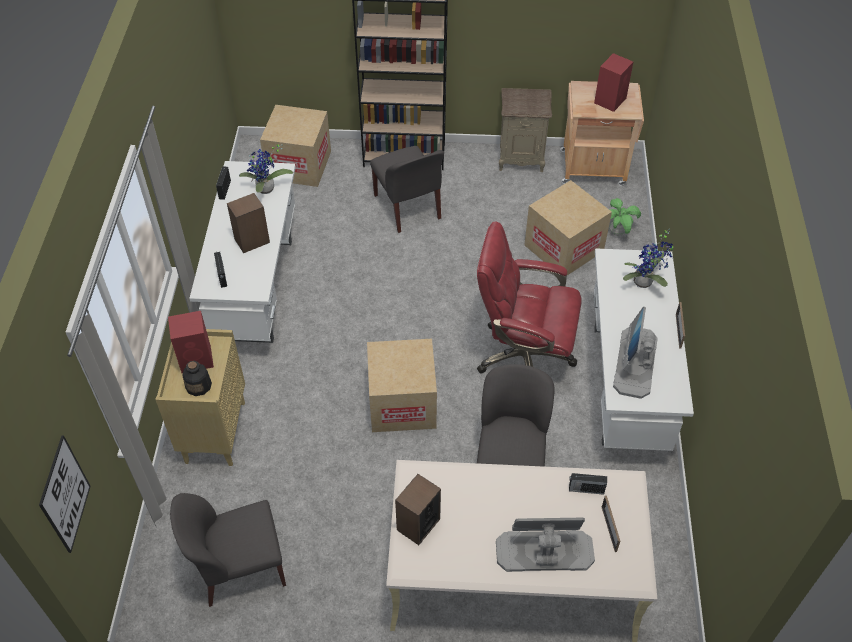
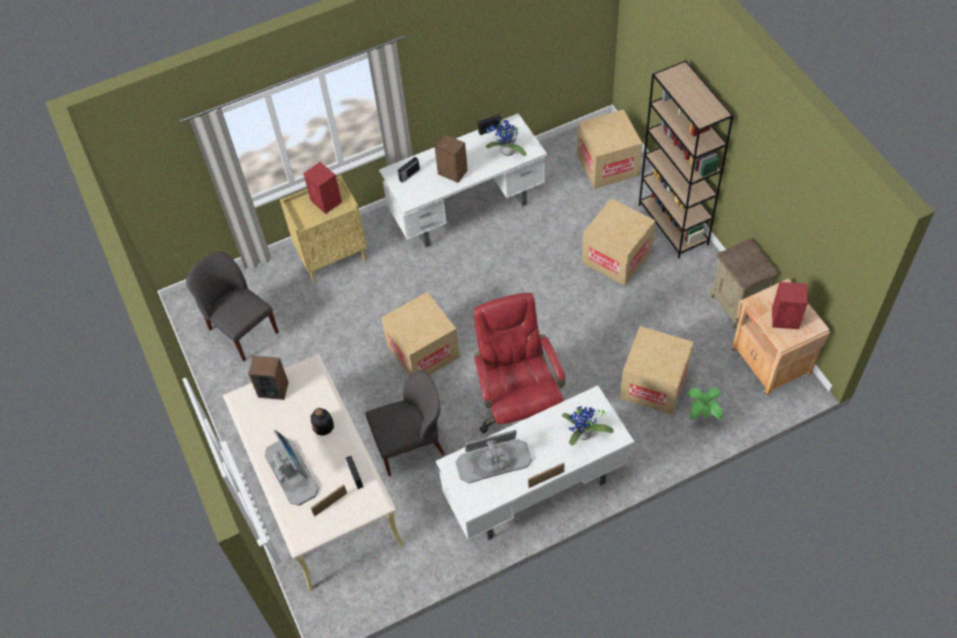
camera: 65 degrees right, 5 degrees up
picture [39,435,91,553] -> none
bottle [182,361,212,396] -> bottle moved to [311,408,334,436]
grey chair [370,146,444,233] -> cardboard box [582,198,656,286]

